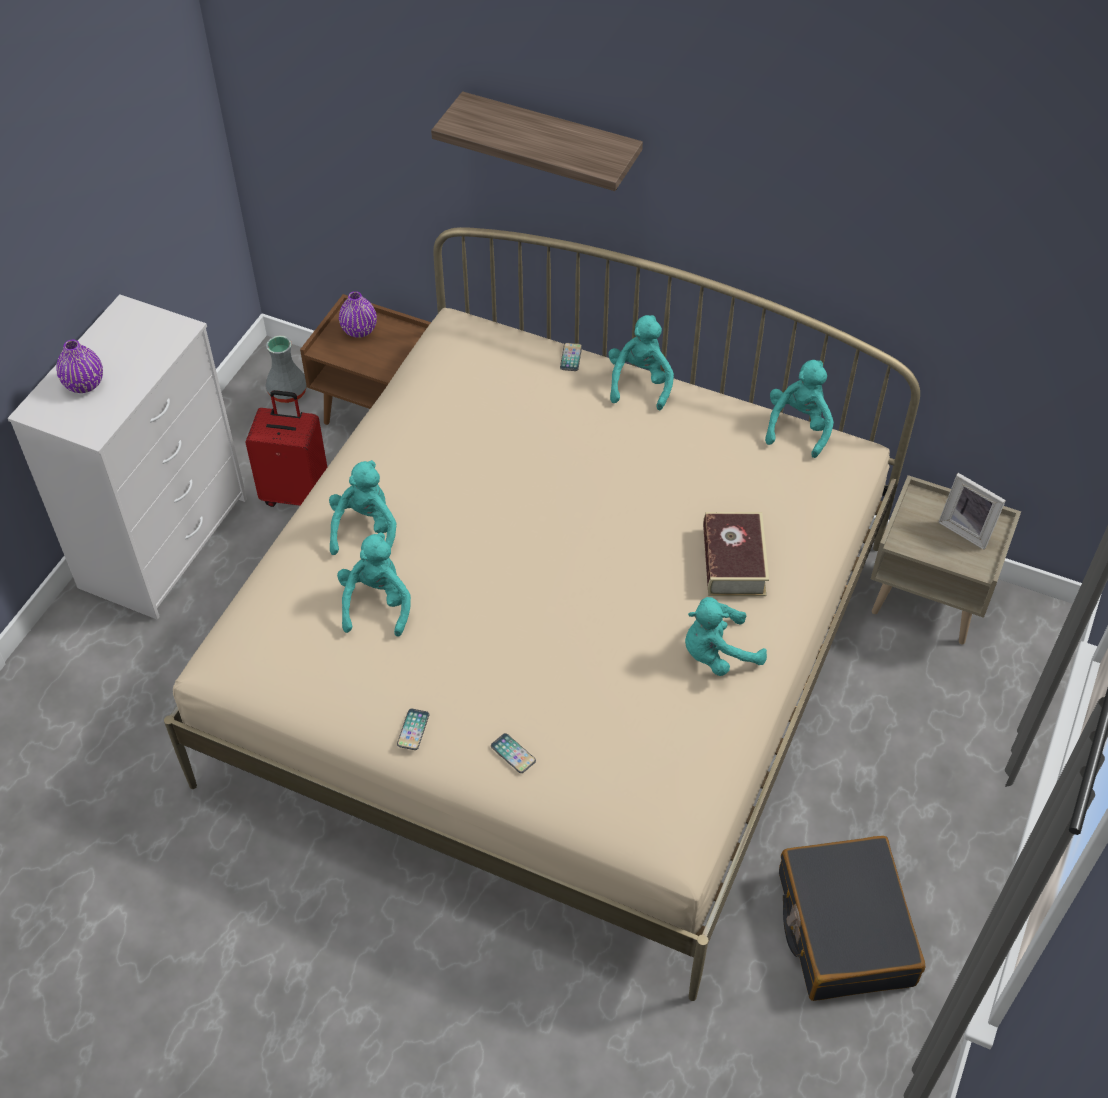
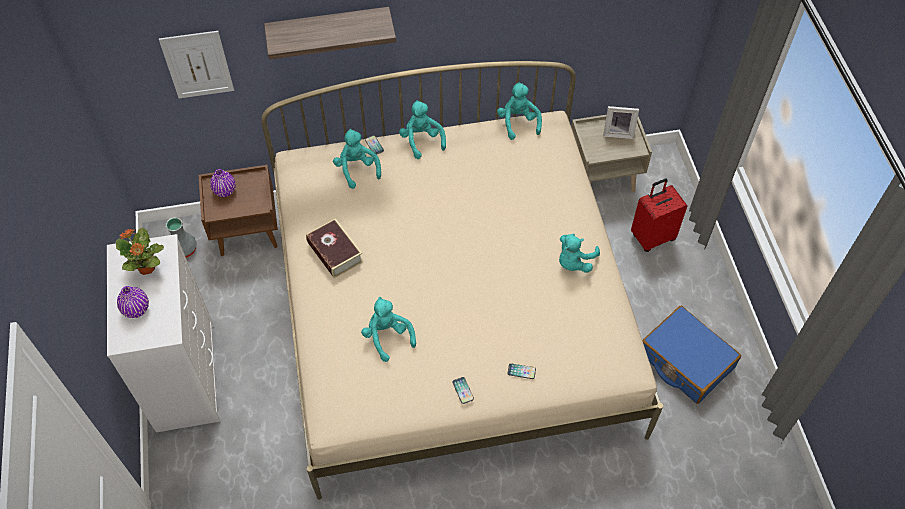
camera: 35 degrees left, 5 degrees up
red suitcase [245,390,327,507] -> red suitcase moved to [631,178,688,252]
turquoise plush toy [329,460,396,555] -> turquoise plush toy moved to [333,129,381,189]
book [703,512,769,596] -> book moved to [306,218,363,278]
black suitcase [779,836,926,1001] -> blue suitcase [642,306,741,404]
none -> potted plant [116,228,164,275]
none -> picture [159,31,234,98]

